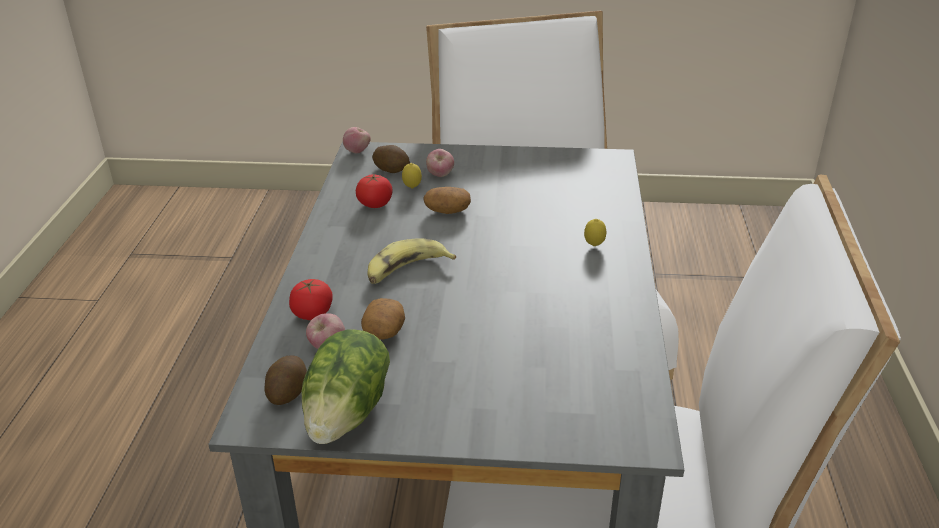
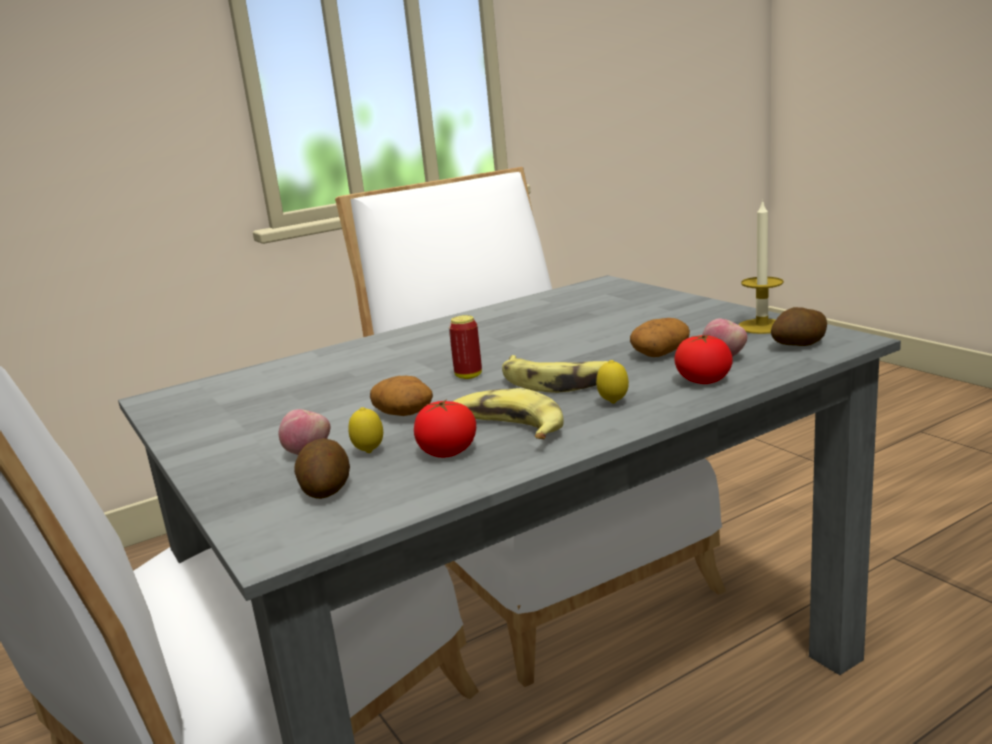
camera: 125 degrees left, 15 degrees down
lettuce [302,329,390,444] -> candle [738,199,784,334]
apple [343,127,371,153] -> none
lemon [584,219,606,246] -> lemon moved to [596,360,629,404]
none -> can [449,315,482,379]
none -> banana [453,388,564,439]

